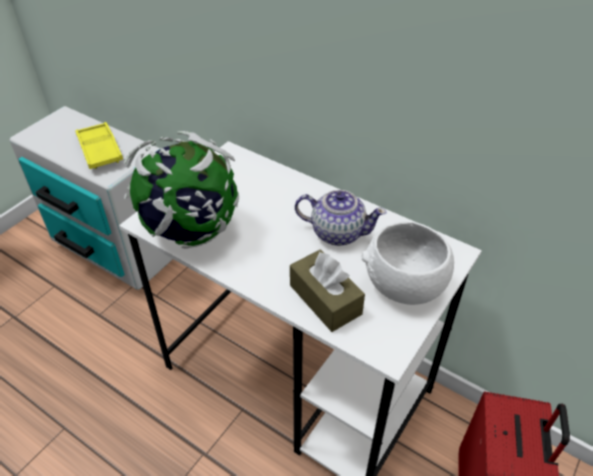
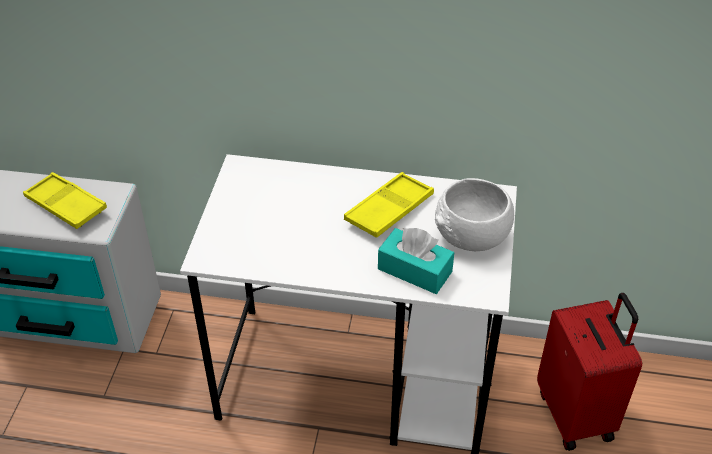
camera: 25 degrees left, 0 degrees up
globe [123,131,239,249] -> none
brown tissue box [290,250,365,332] -> turquoise tissue box [378,228,454,294]
teapot [295,190,387,246] -> yellow tray [344,172,434,238]

